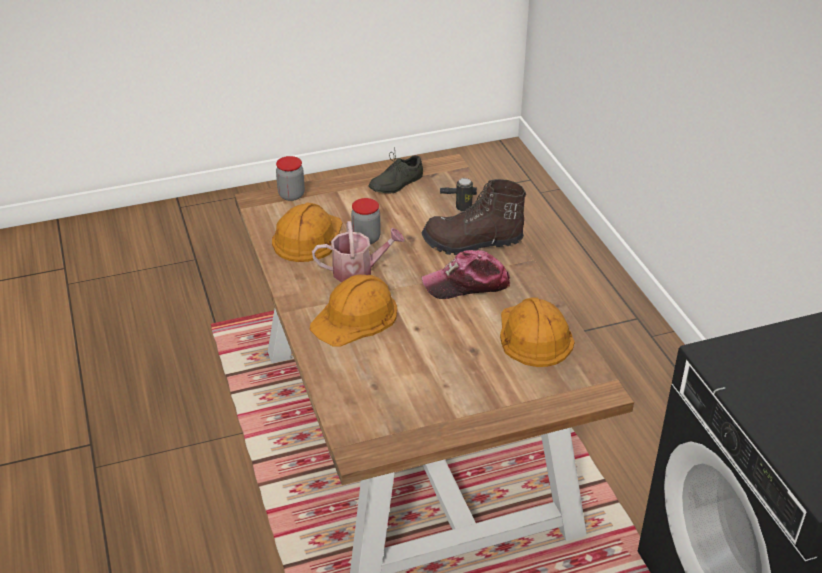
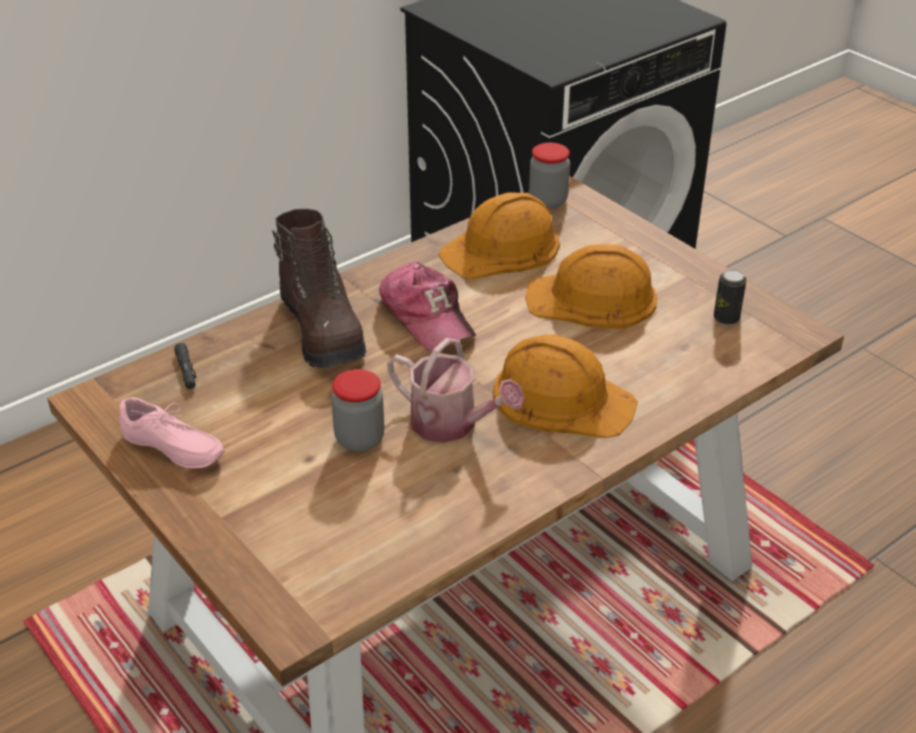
camera: 110 degrees left, 0 degrees up
orange hard hat [272,203,342,262] -> orange hard hat moved to [525,244,658,329]
jar [276,156,305,201] -> jar moved to [529,143,570,209]
watering can [312,221,405,282] -> watering can turned 150 degrees clockwise [387,338,525,443]
grey shoe [369,147,423,193] -> pink shoe [119,397,225,468]
can [456,178,473,212] -> can moved to [714,270,747,325]

